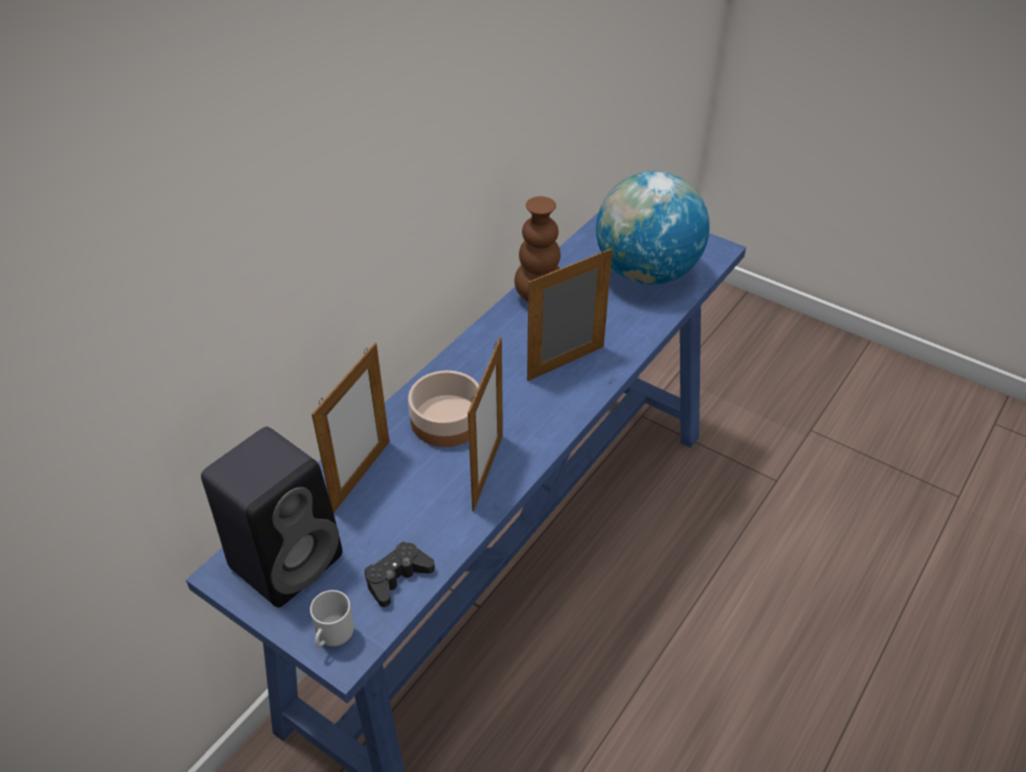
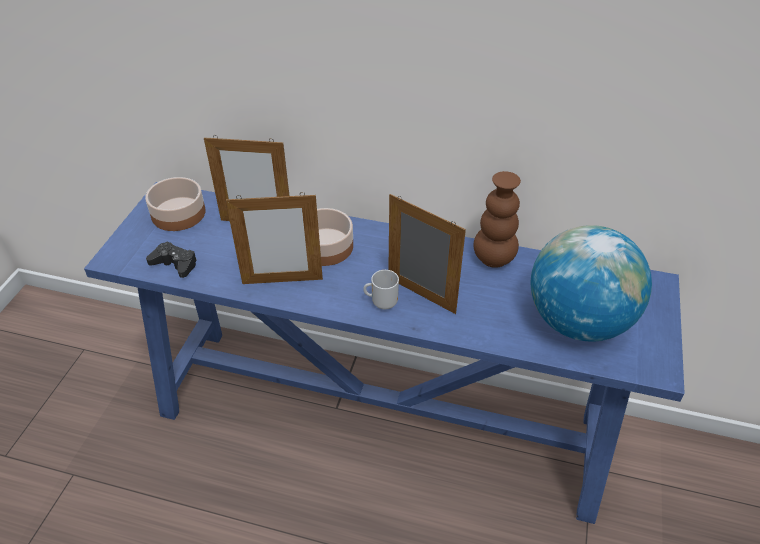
camera: 70 degrees right, 0 degrees up
black speaker [201,427,343,608] -> bowl [145,177,206,231]
mug [310,590,354,648] -> mug moved to [363,270,399,309]

